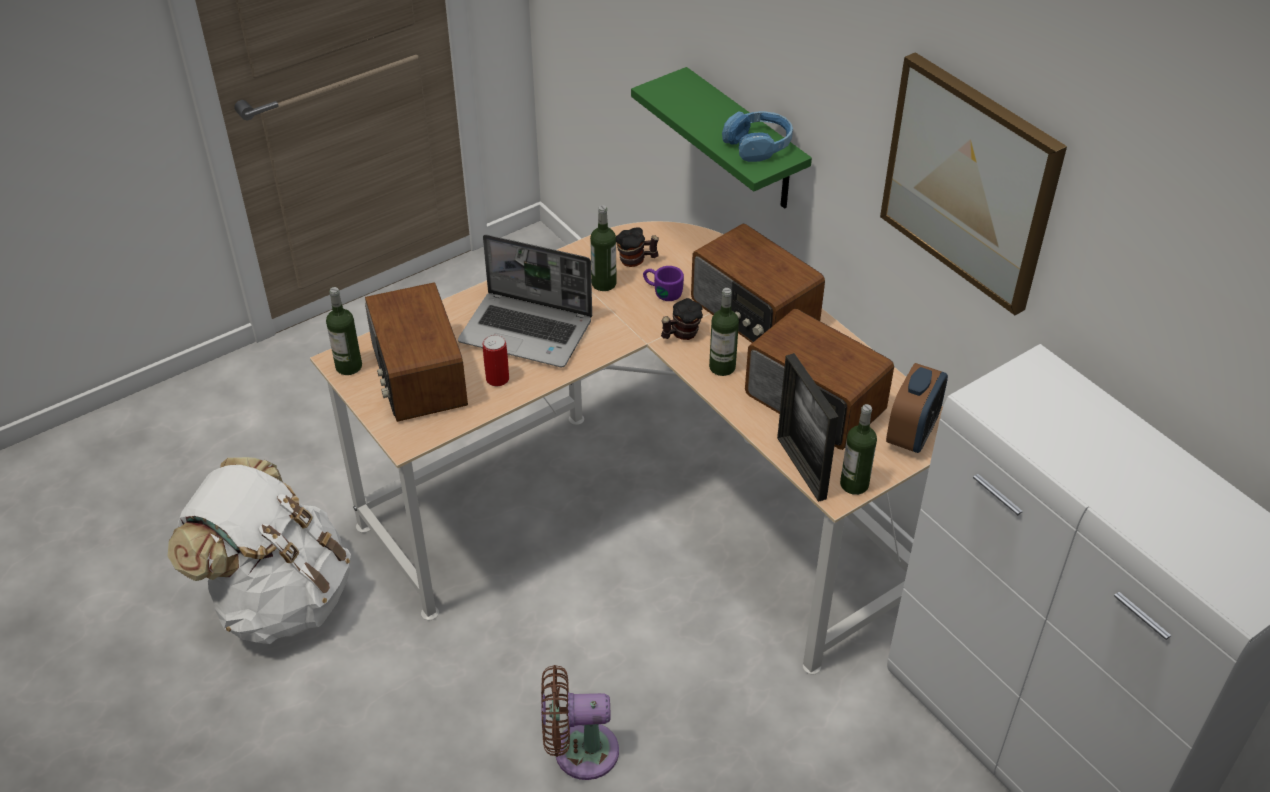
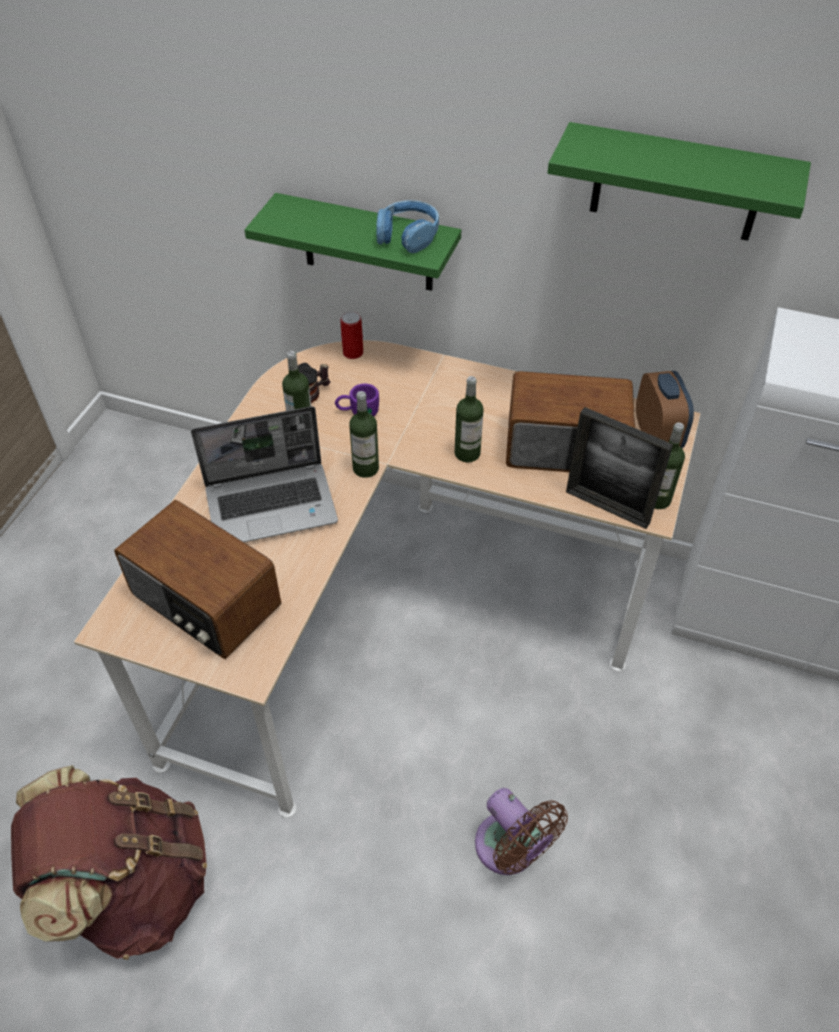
camera: 35 degrees left, 5 degrees up
white backpack [167,457,351,644] -> brown backpack [11,765,207,960]
bottle [326,287,362,375] -> bottle moved to [349,391,379,478]
can [483,335,509,386] -> can moved to [340,311,363,359]
brown fan [541,665,619,780] -> brown fan turned 90 degrees counterclockwise [475,788,568,875]
mug [661,298,703,340] -> none
radio [691,224,825,343] -> none
picture [880,52,1067,315] -> green shelf [547,122,811,241]

